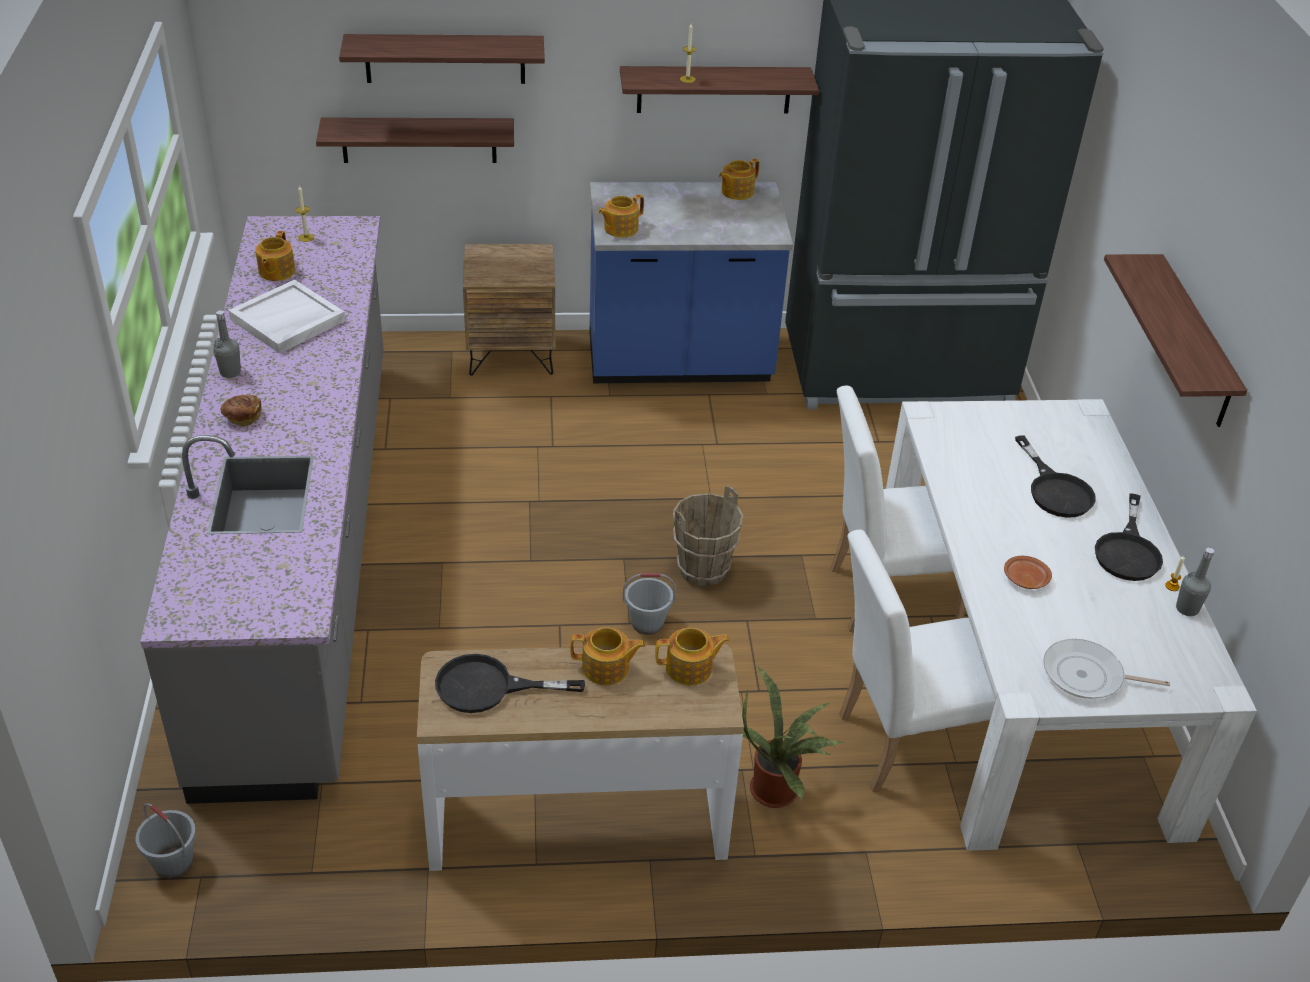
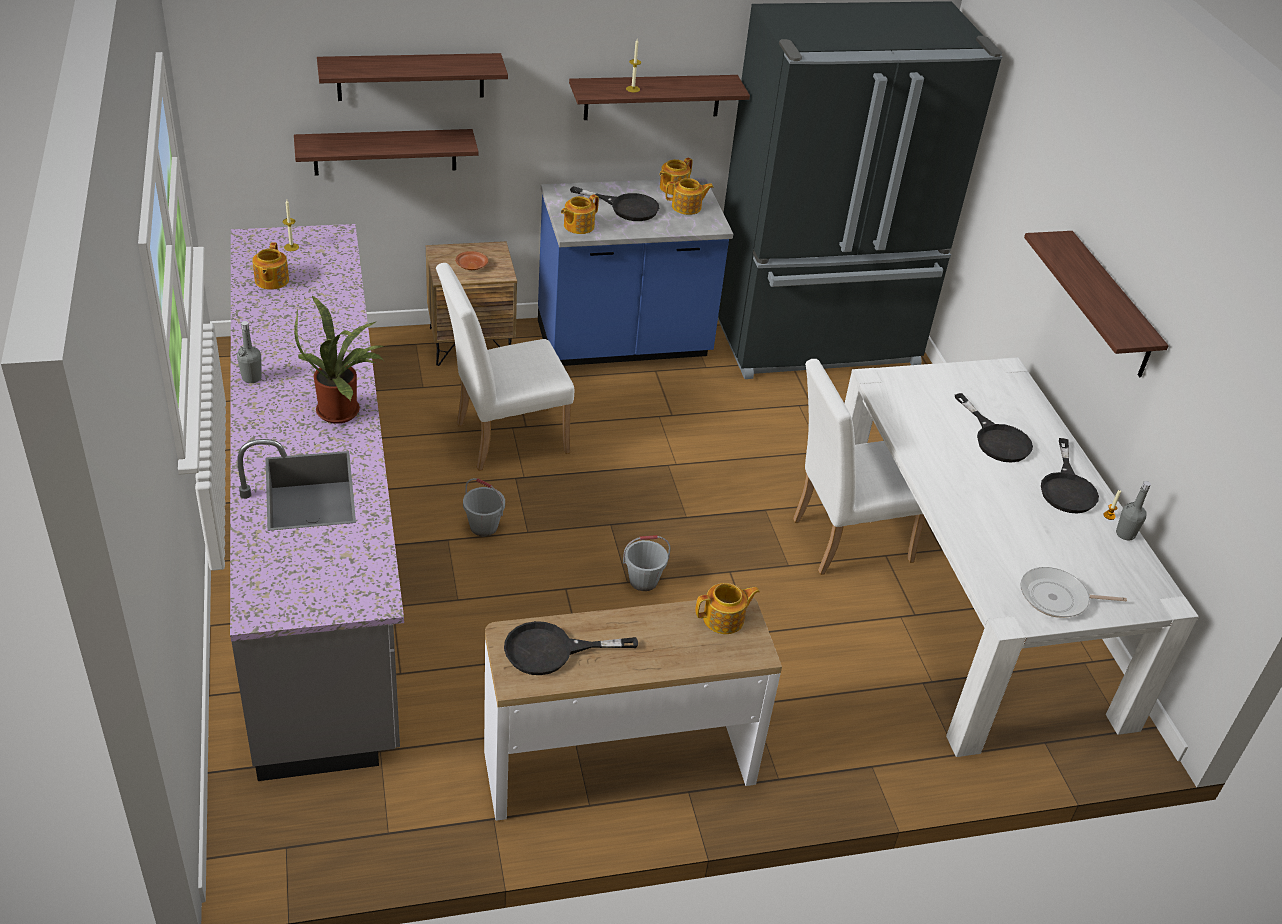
camera: 10 degrees left, 0 degrees up
grey bucket [136,803,196,878] -> grey bucket moved to [463,478,505,536]
bread [221,395,261,426] -> none
white tray [228,280,345,354] -> none
teapot [570,627,646,685] -> teapot moved to [665,178,714,215]
brown bucket [673,486,743,586] -> none
potted plant [742,667,845,808] -> potted plant moved to [294,296,385,424]
white chair [840,530,996,792] -> white chair moved to [436,263,574,471]
brown plate [1004,556,1052,589] -> brown plate moved to [455,251,488,270]
none -> black frying pan [570,186,659,221]

